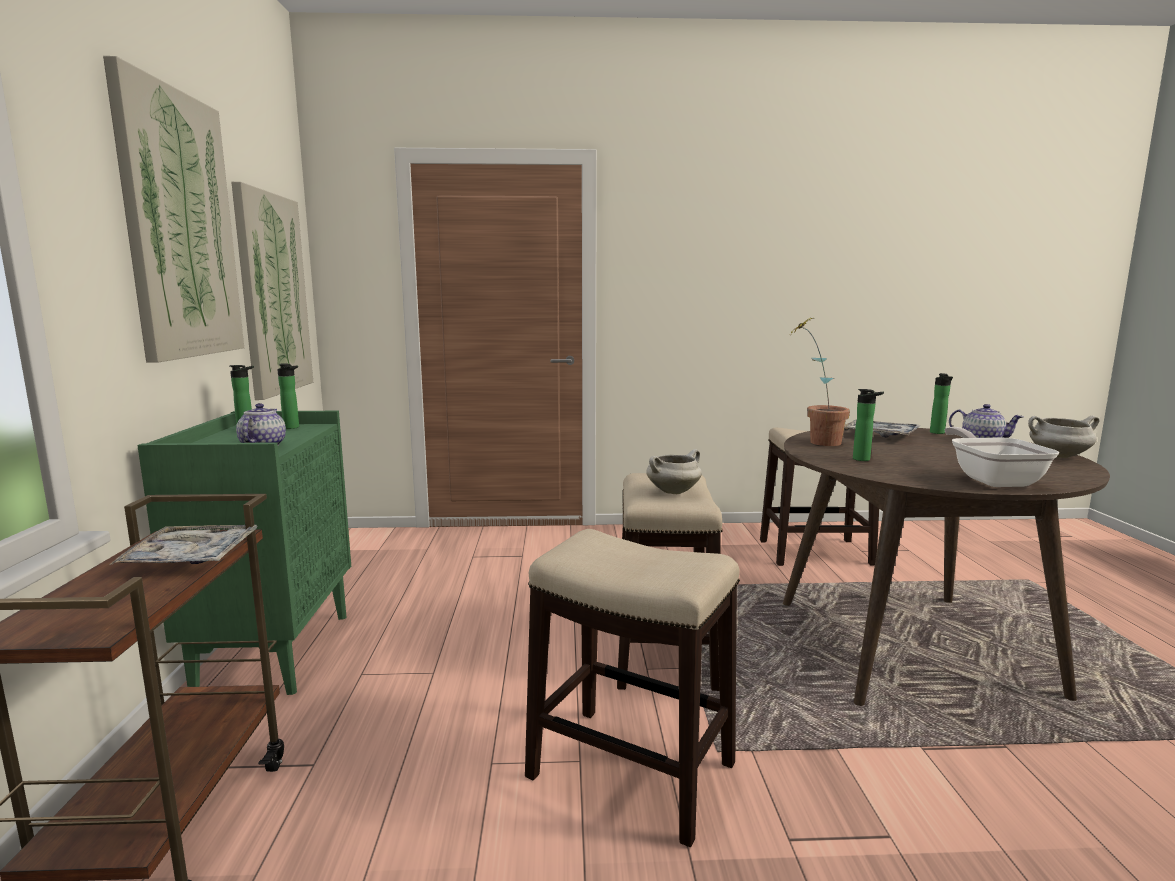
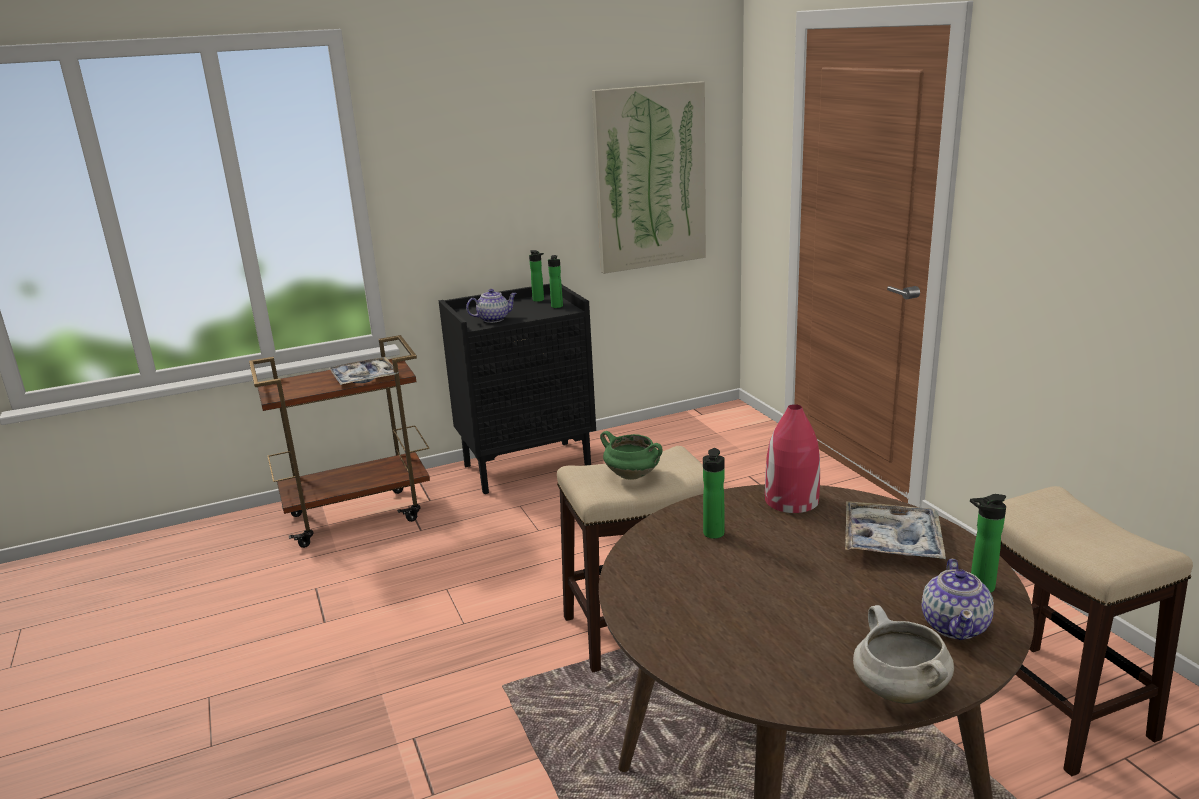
camera: 70 degrees right, 10 degrees up
picture [103,56,244,363] -> none
green cabinet [137,411,351,695] -> black cabinet [438,284,596,494]
stool [525,529,740,847] -> none
white cooking pot [646,449,702,494] -> green cooking pot [600,431,663,480]
potted plant [790,316,850,446] -> red vase [765,404,820,513]
frying pan [945,427,1059,487] -> none

